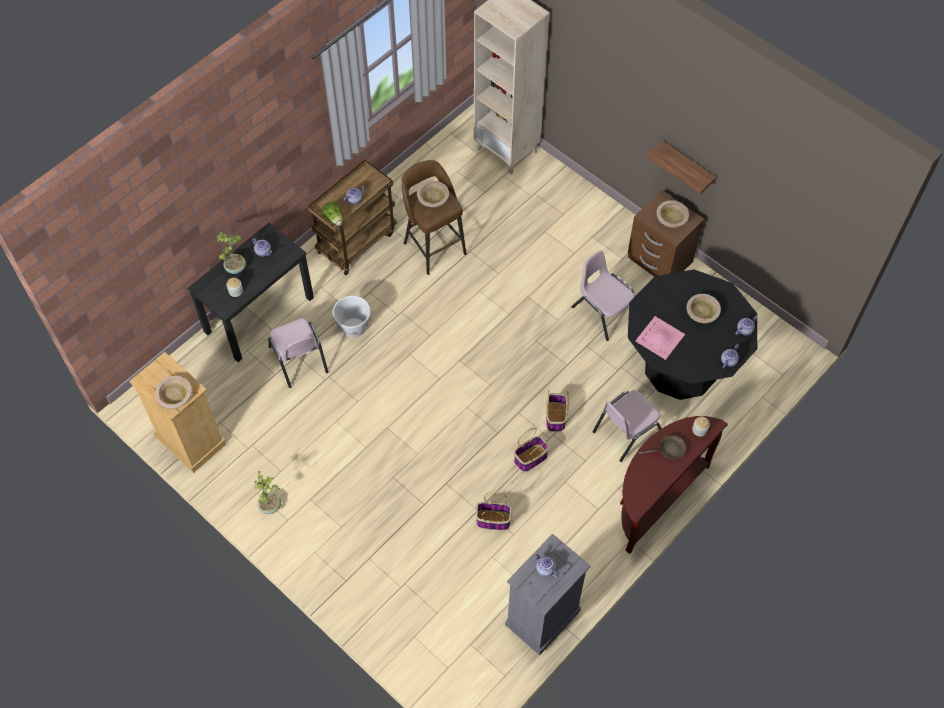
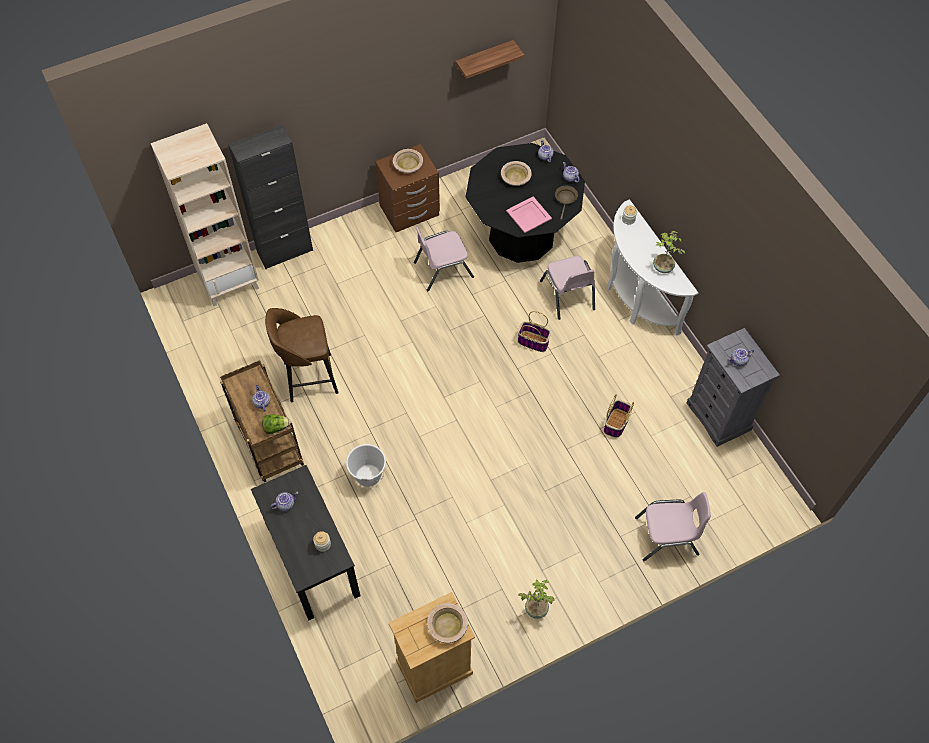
camera: 70 degrees left, 0 degrees up
potted plant [216,231,246,274] -> potted plant moved to [653,231,685,273]
pink chair [268,318,328,388] -> pink chair moved to [635,492,711,562]
beige bowl [417,180,449,207] -> none
basket [514,428,549,472] -> none
brown console table [620,416,728,554] -> white console table [607,199,698,336]
brown frying pan [638,435,686,459] -> brown frying pan moved to [555,186,578,220]
shelf [646,141,716,194] -> shelf moved to [456,40,524,79]
none -> black cabinet [228,125,313,269]

